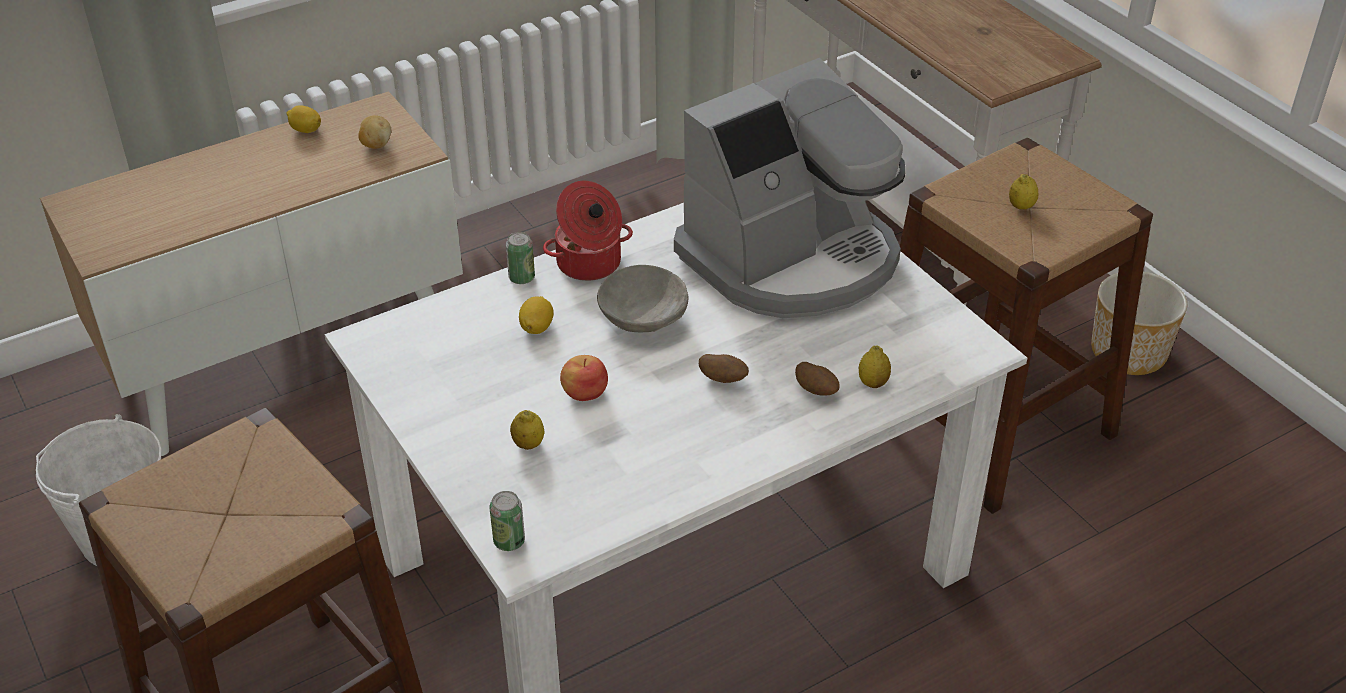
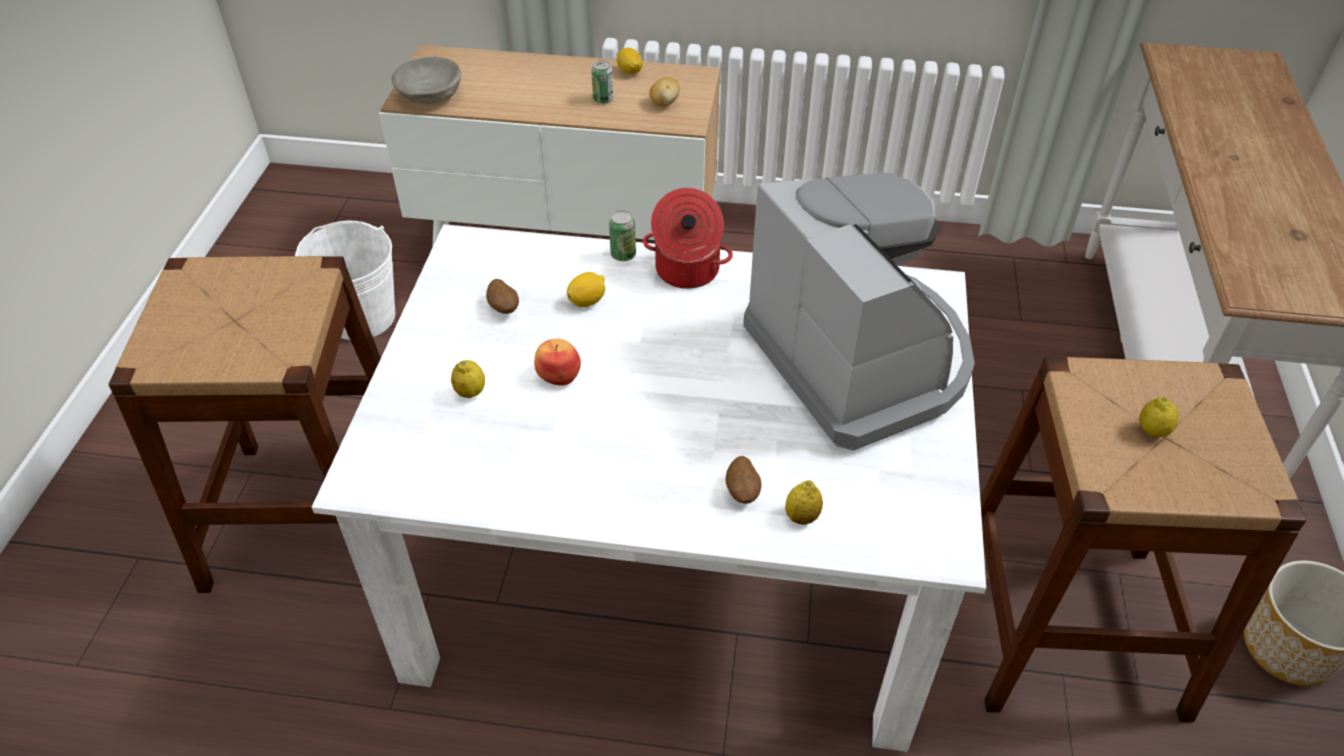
camera: 40 degrees right, 5 degrees up
can [490,491,525,551] -> can moved to [591,61,613,104]
grey bowl [597,265,689,332] -> grey bowl moved to [392,57,461,104]
coffee machine [674,58,905,318] -> coffee machine turned 120 degrees counterclockwise [743,173,975,451]
potato [699,354,749,383] -> potato moved to [486,279,519,314]

